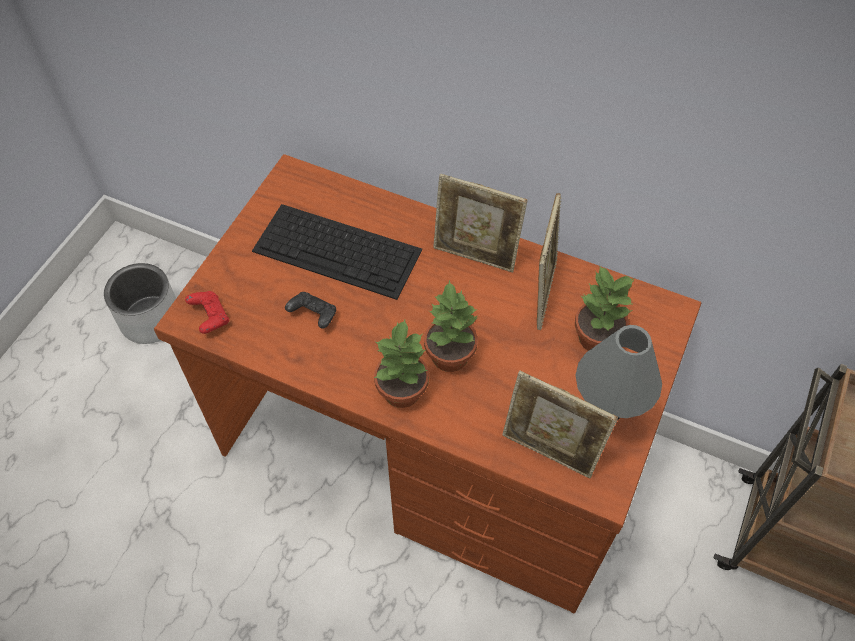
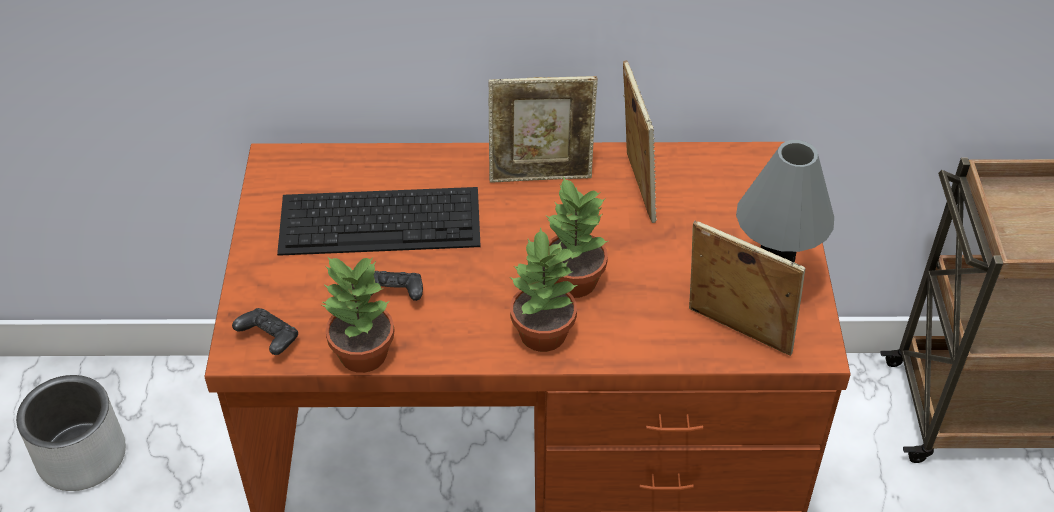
camera: 25 degrees left, 10 degrees down
red game controller [185,291,229,334] -> black game controller [232,308,298,355]
picture frame [502,371,618,478] -> picture frame turned 150 degrees counterclockwise [689,220,806,356]
potted plant [575,265,634,351] -> potted plant moved to [322,256,394,373]

